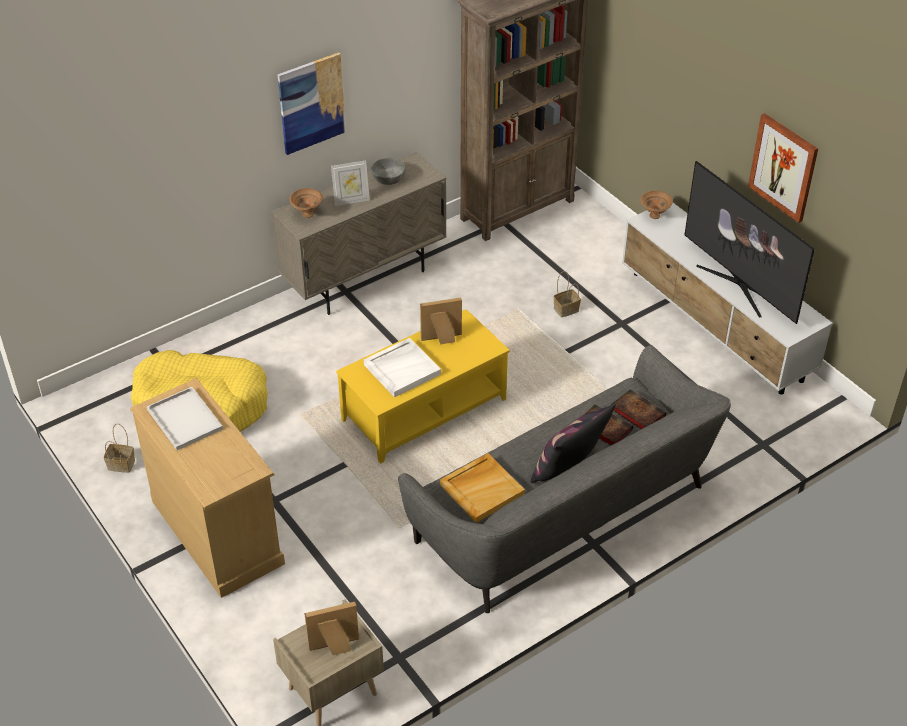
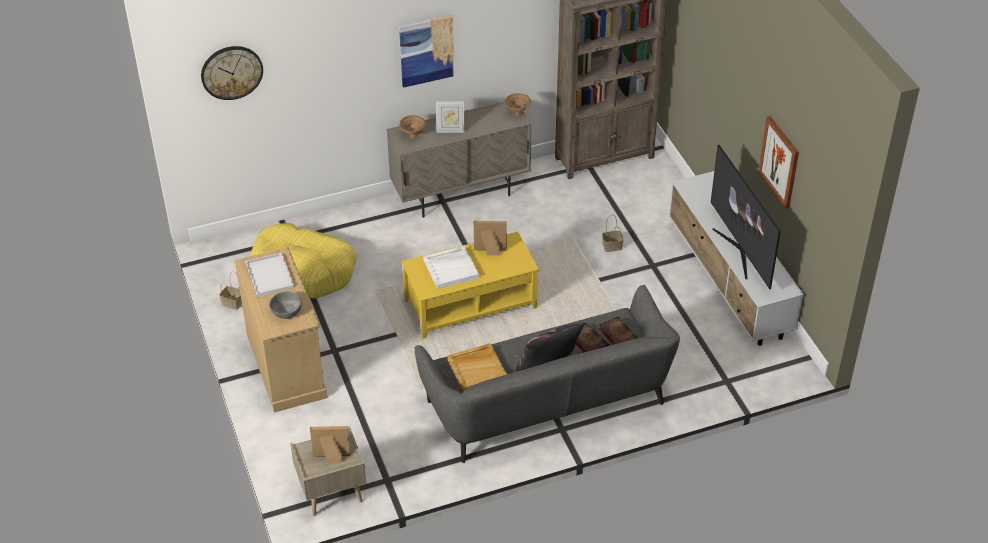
camera: 15 degrees right, 0 degrees up
grey bowl [371,158,406,185] -> grey bowl moved to [269,292,302,319]
brown bowl [641,191,673,219] -> brown bowl moved to [505,93,531,116]
none -> wall clock [201,46,263,100]

